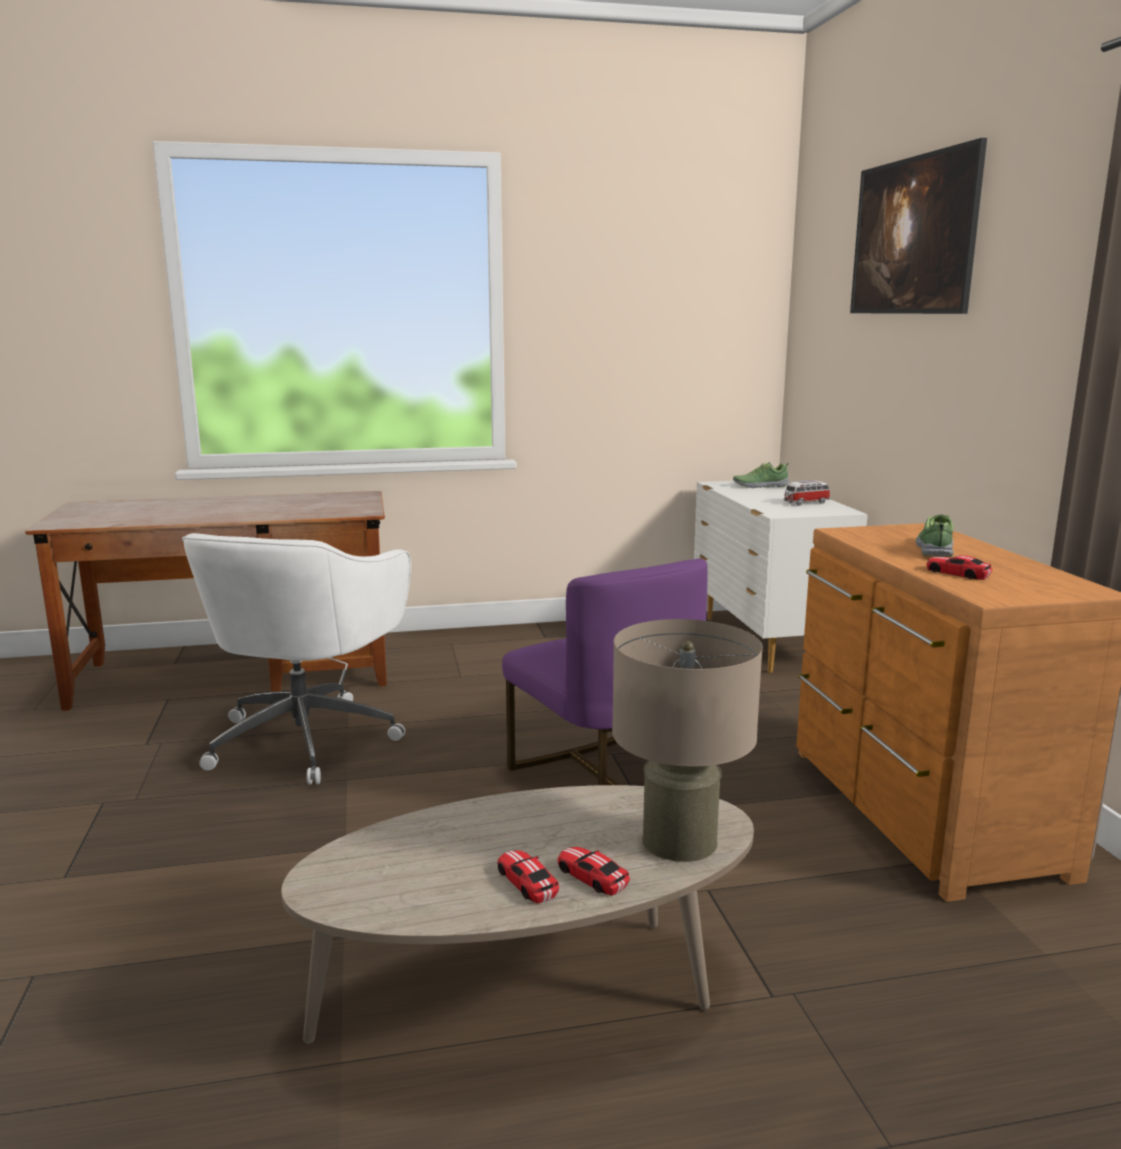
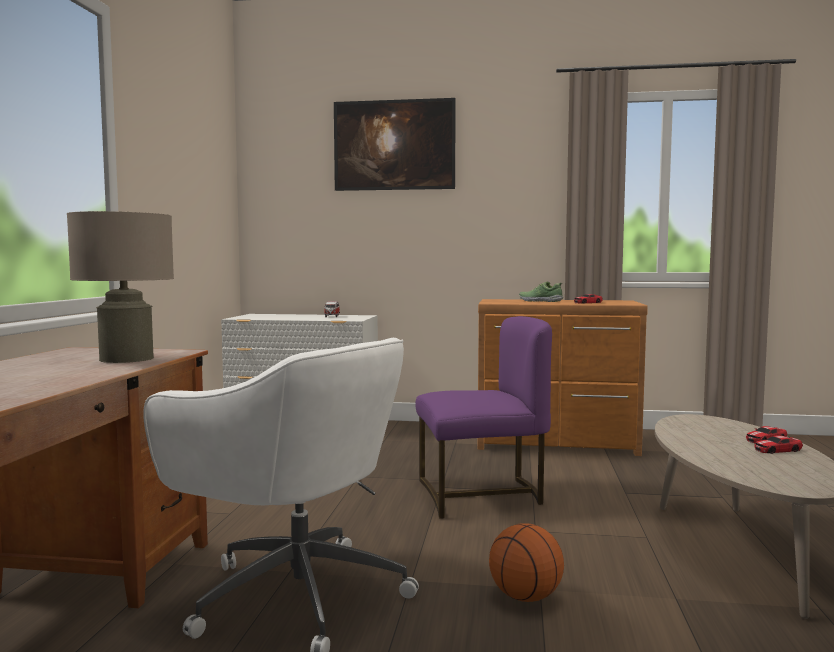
camera: 70 degrees left, 10 degrees down
beige table lamp [612,619,763,862] -> beige table lamp moved to [67,211,174,363]
shoe [733,462,789,488] -> none
none -> basketball [489,523,564,602]

